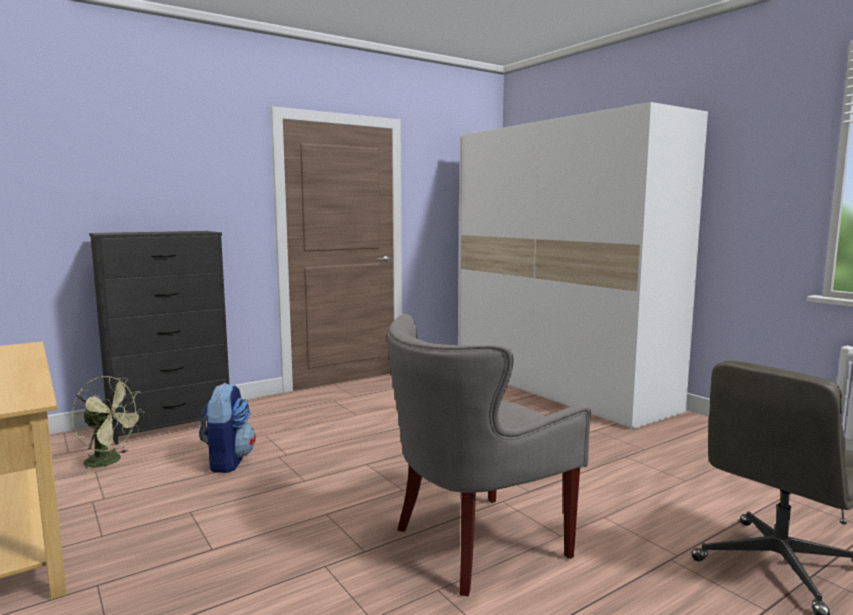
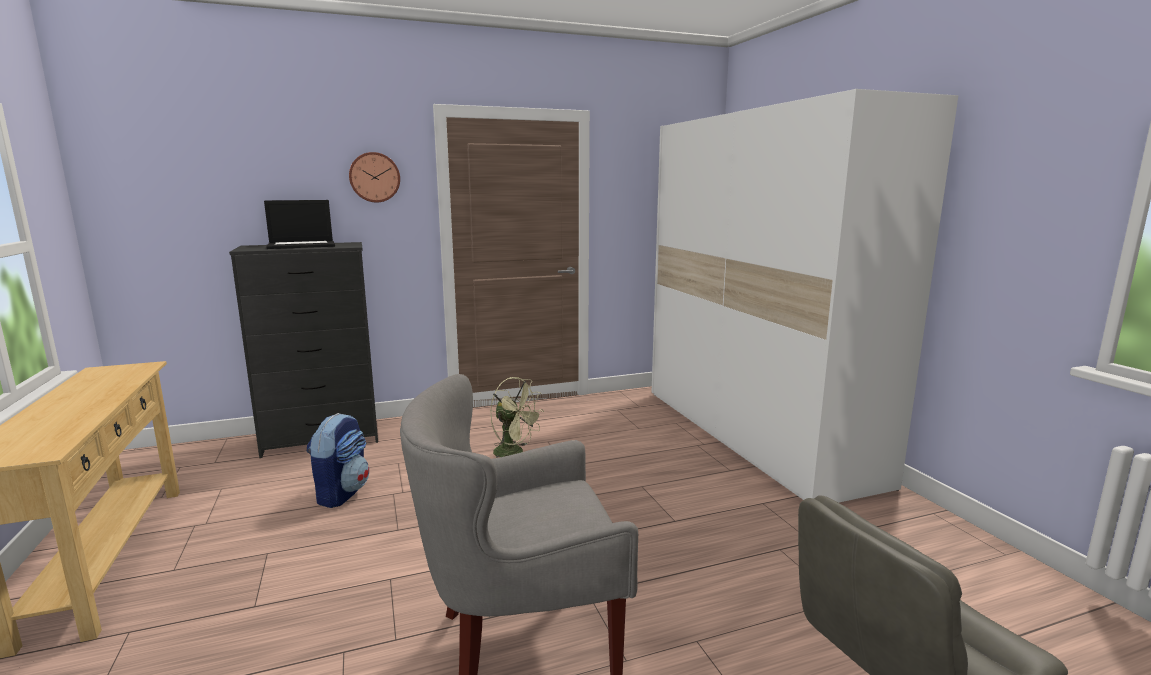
camera: 15 degrees right, 5 degrees up
green fan [72,376,145,474] -> green fan moved to [490,377,544,458]
none -> laptop [264,200,335,249]
none -> wall clock [349,152,400,202]

